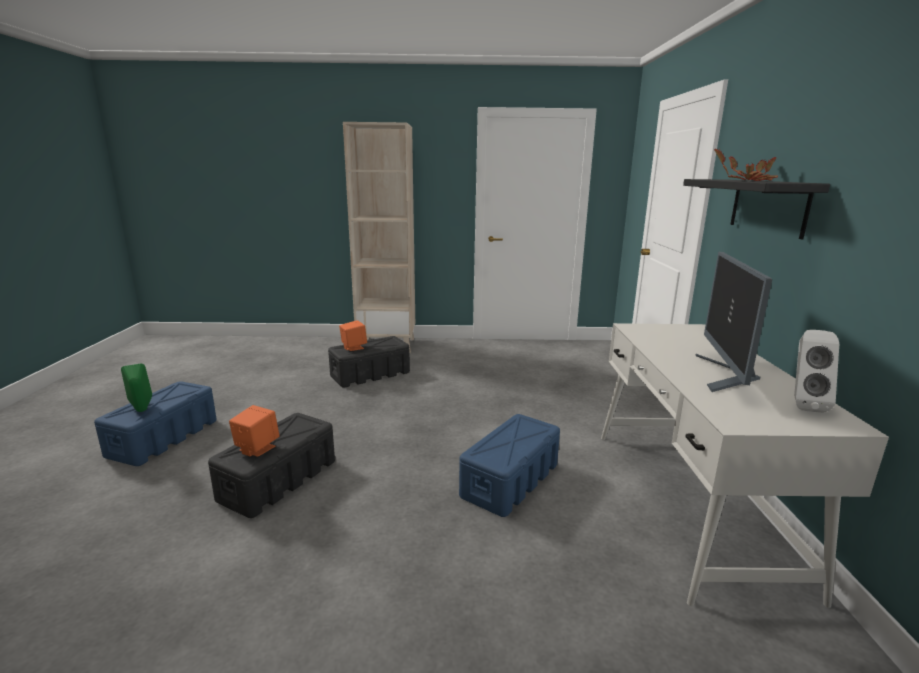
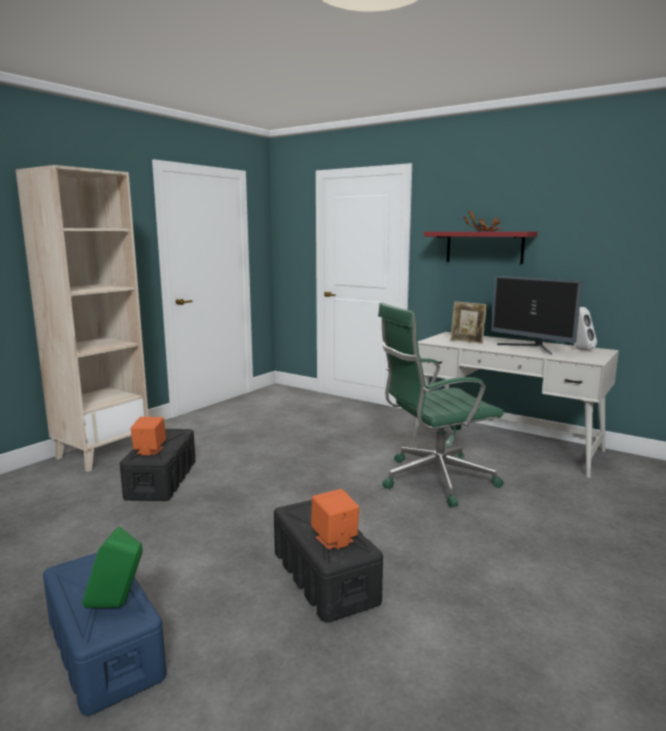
camera: 55 degrees left, 5 degrees down
blue storage box [459,414,560,517] -> green office chair [378,302,504,507]
black shelf [683,179,830,239] -> red shelf [424,232,538,264]
none -> picture frame [450,301,487,344]

